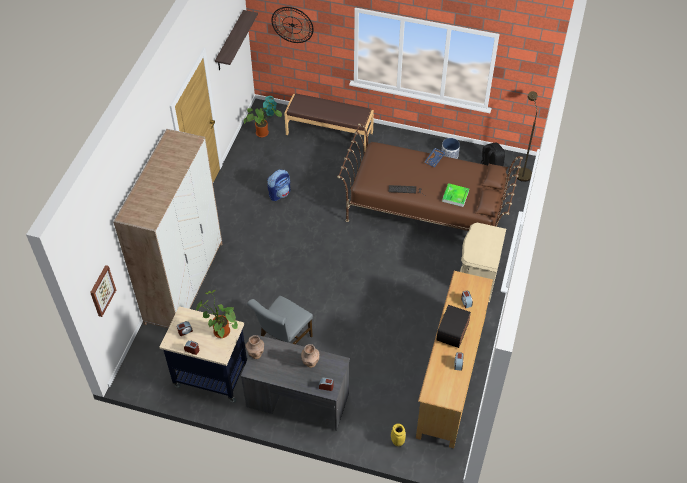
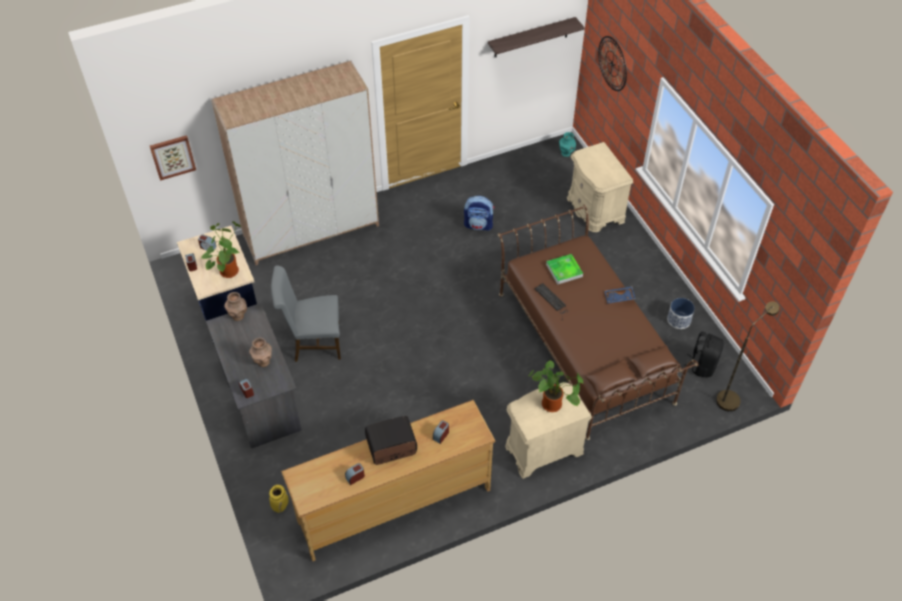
camera: 50 degrees right, 0 degrees up
potted plant [244,101,282,137] -> potted plant moved to [528,360,583,412]
brown bench [284,94,374,152] -> beige nightstand [567,142,633,232]
tray [442,183,469,207] -> tray moved to [546,254,583,285]

